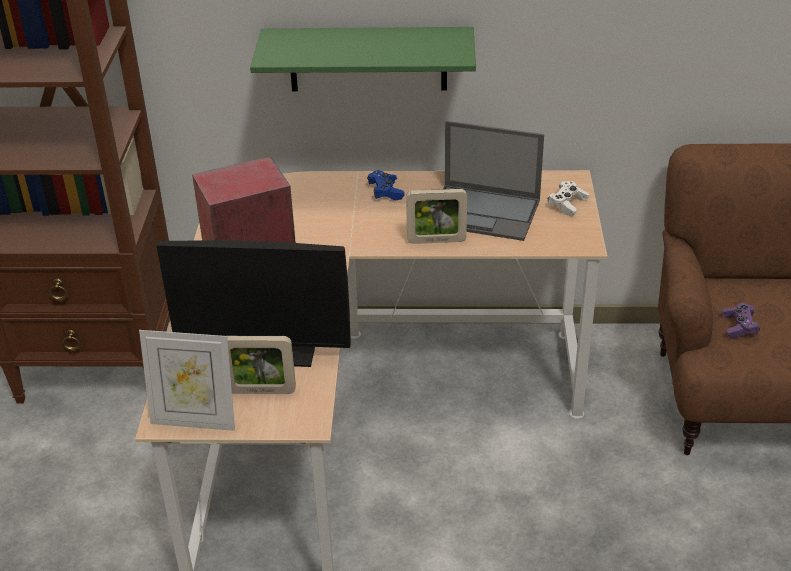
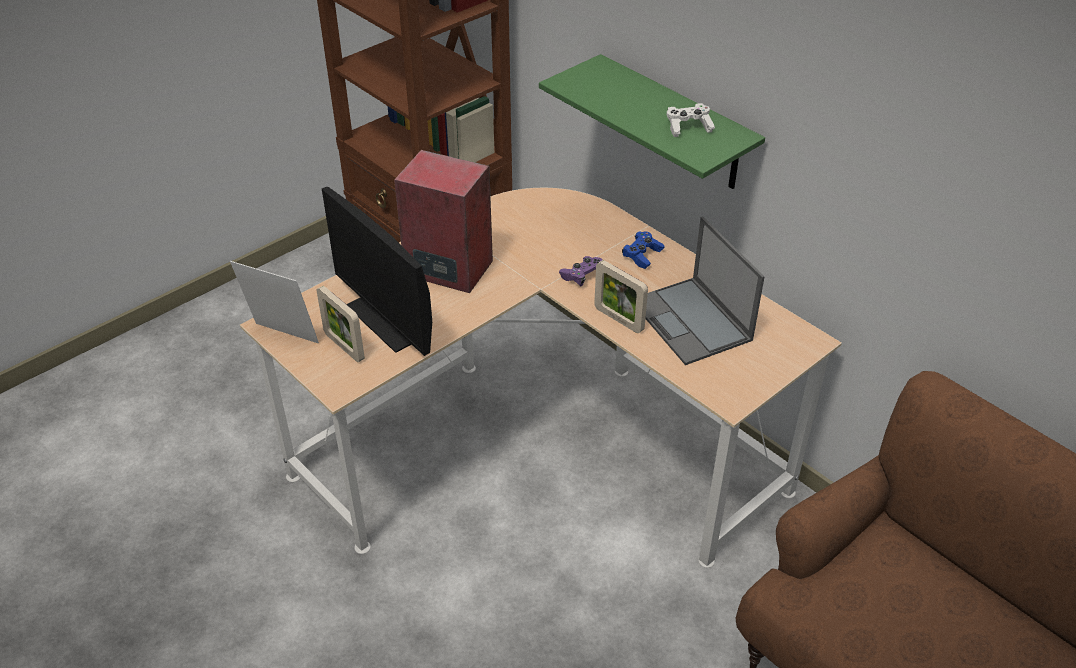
camera: 45 degrees right, 5 degrees up
picture frame [139,330,235,431] -> picture frame turned 150 degrees clockwise [230,261,319,344]
white game controller [548,181,589,216] -> white game controller moved to [667,103,715,137]
purple game controller [721,303,760,338] -> purple game controller moved to [559,256,603,286]

